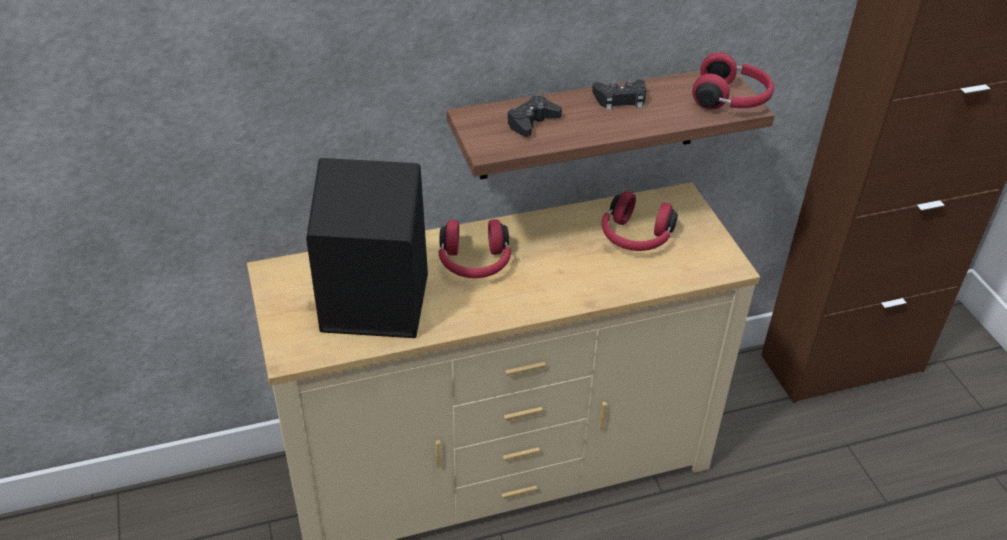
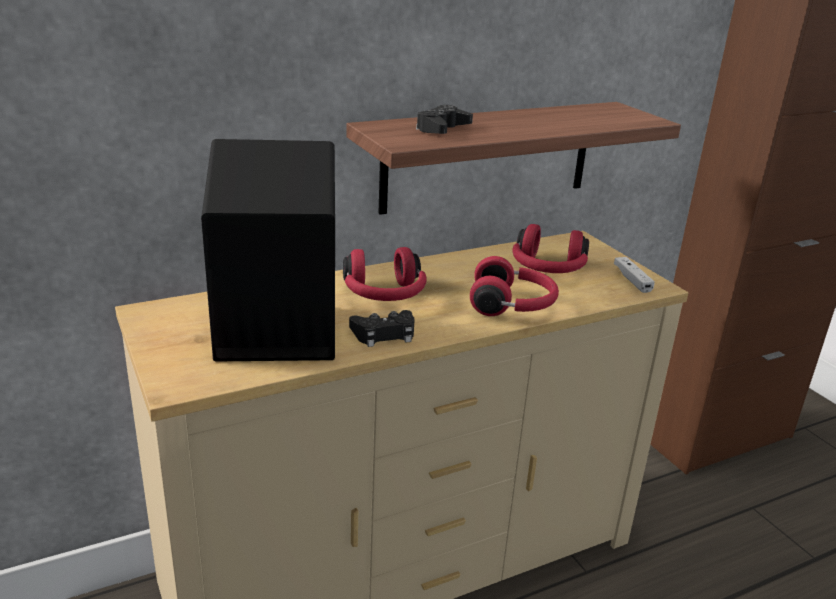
camera: 10 degrees left, 15 degrees down
black game controller [592,80,647,110] -> black game controller moved to [349,310,415,347]
red headphones [692,52,774,109] -> red headphones moved to [470,256,559,316]
none -> white game controller [614,257,655,293]

